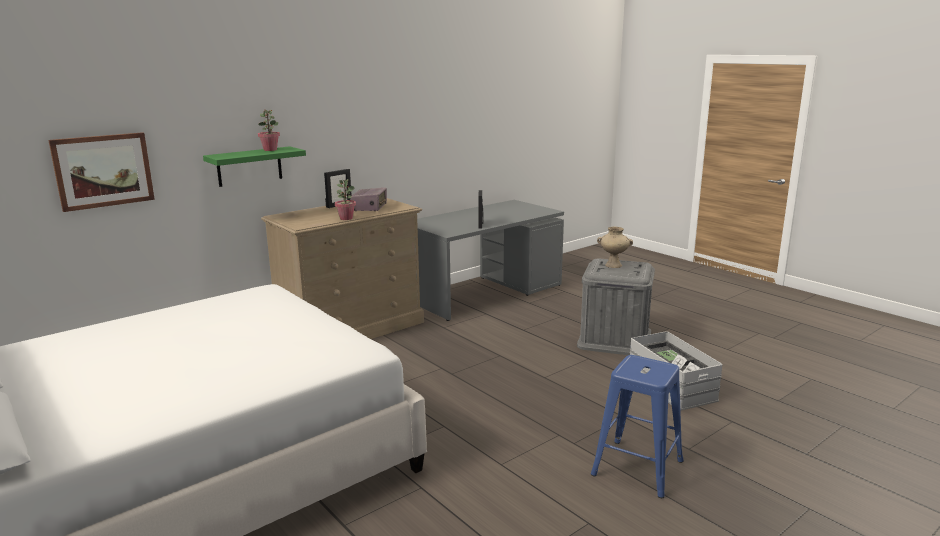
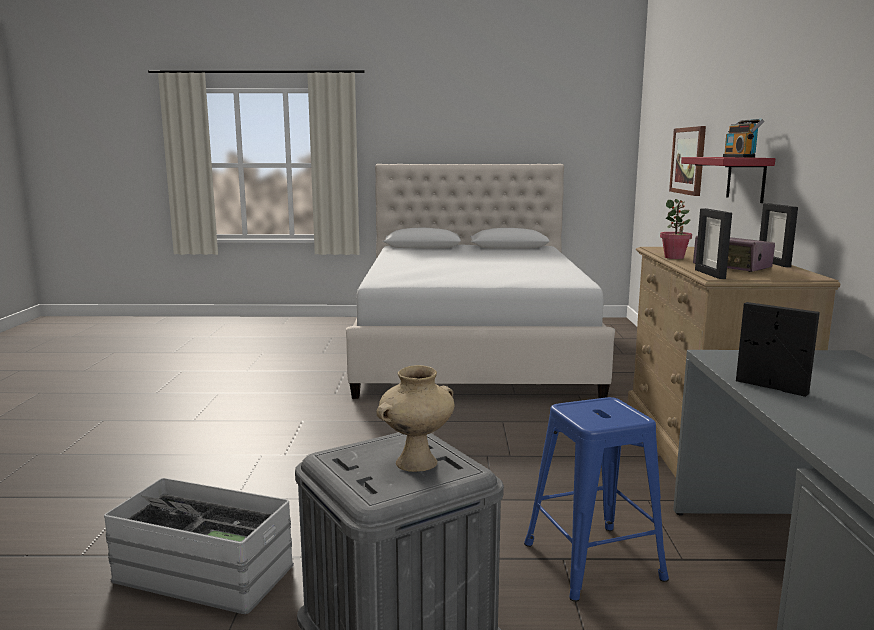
camera: 130 degrees right, 5 degrees down
green shelf [203,146,306,187] -> red shelf [681,157,775,203]
potted plant [258,109,280,151] -> radio [723,119,764,158]
blue stool [591,355,684,498] -> blue stool moved to [524,397,669,602]
none -> picture frame [695,208,732,279]

